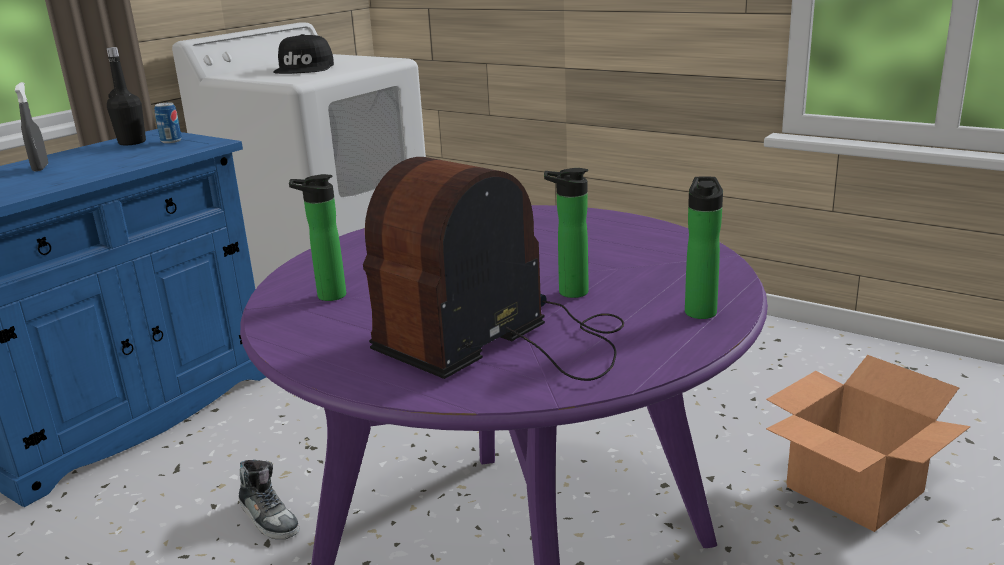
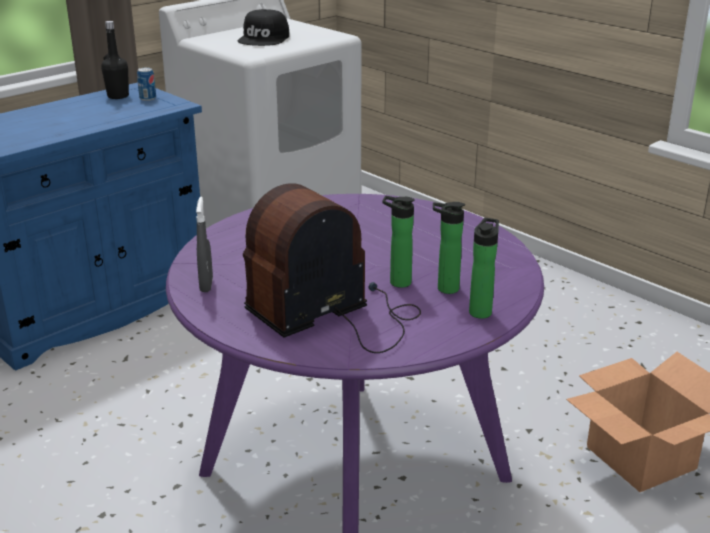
camera: 10 degrees right, 5 degrees up
grey spray bottle [15,82,48,171] -> grey spray bottle moved to [196,197,213,292]
shoe [239,460,299,539] -> none
bottle [289,174,346,301] -> bottle moved to [433,202,465,294]

